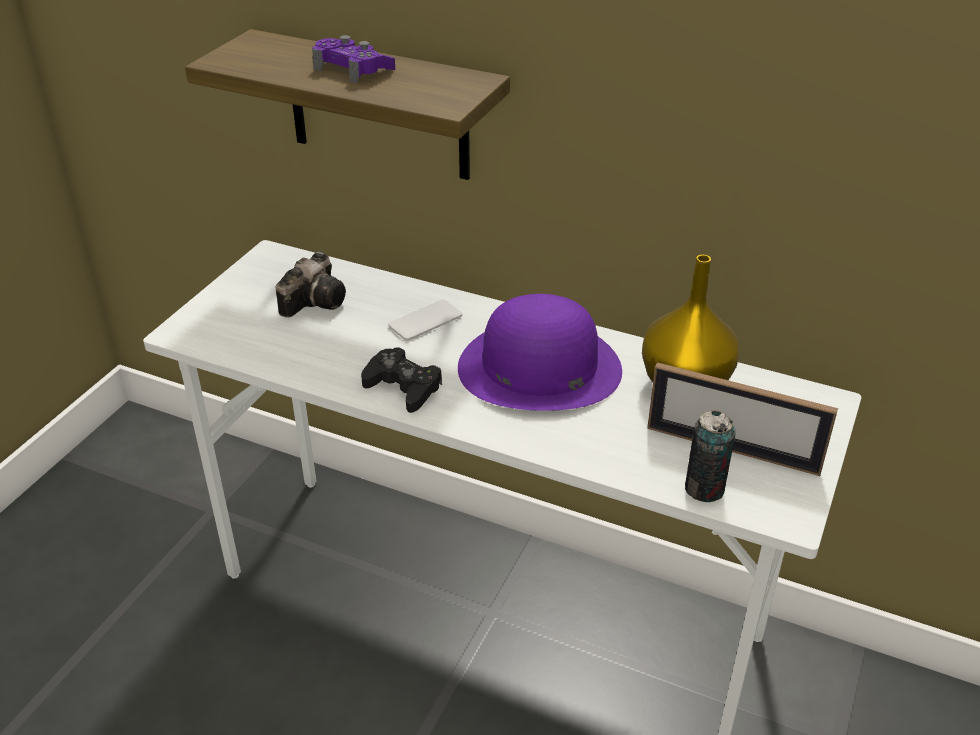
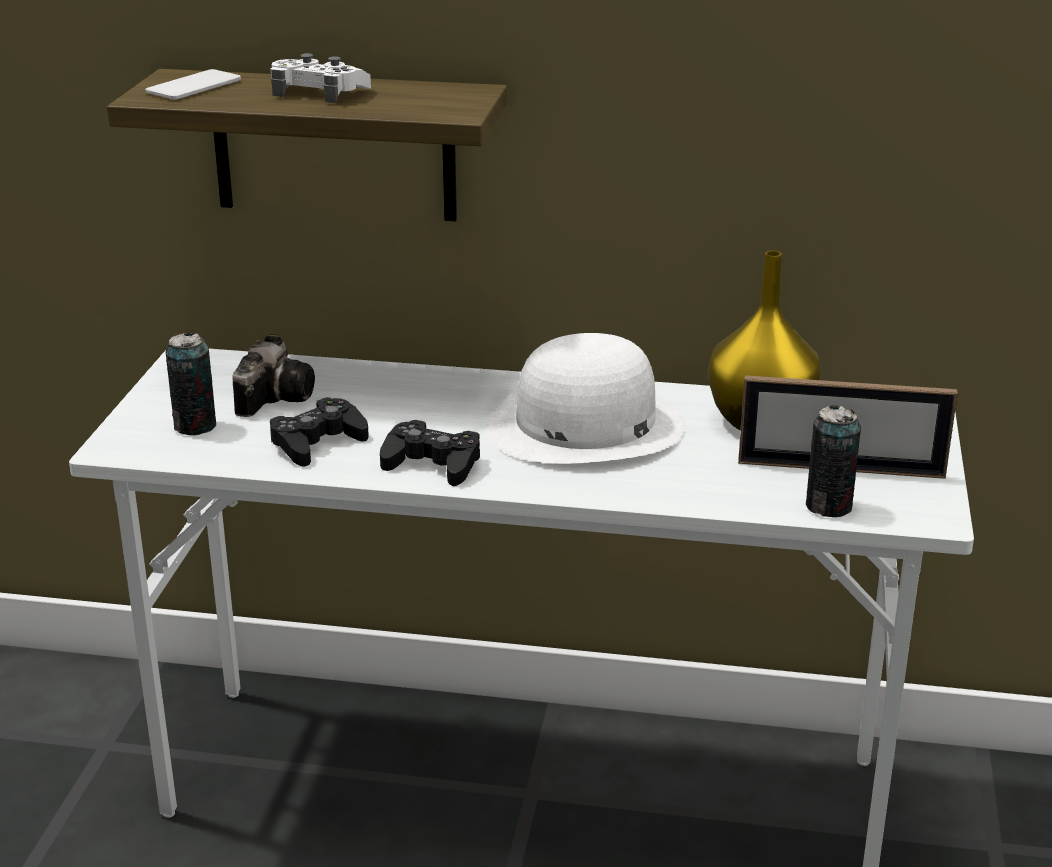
camera: 15 degrees left, 10 degrees down
purple game controller [312,35,395,84] -> white game controller [270,53,371,103]
phone [388,300,462,341] -> phone moved to [146,69,241,100]
purple hat [458,294,622,411] -> white hat [486,333,686,463]
none -> can [165,332,216,435]
none -> black game controller [270,397,369,467]

